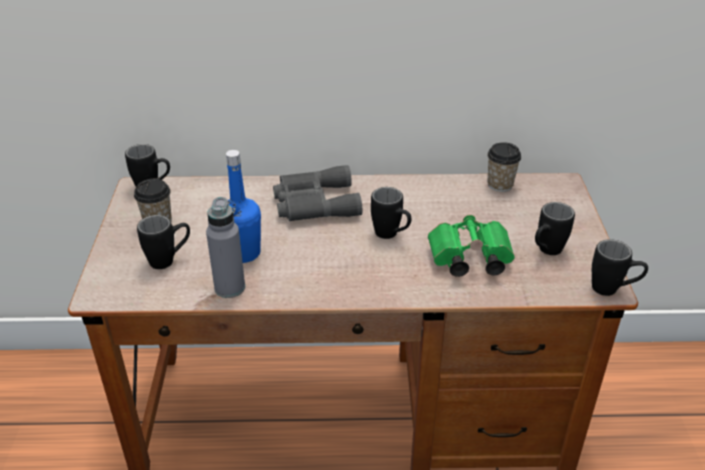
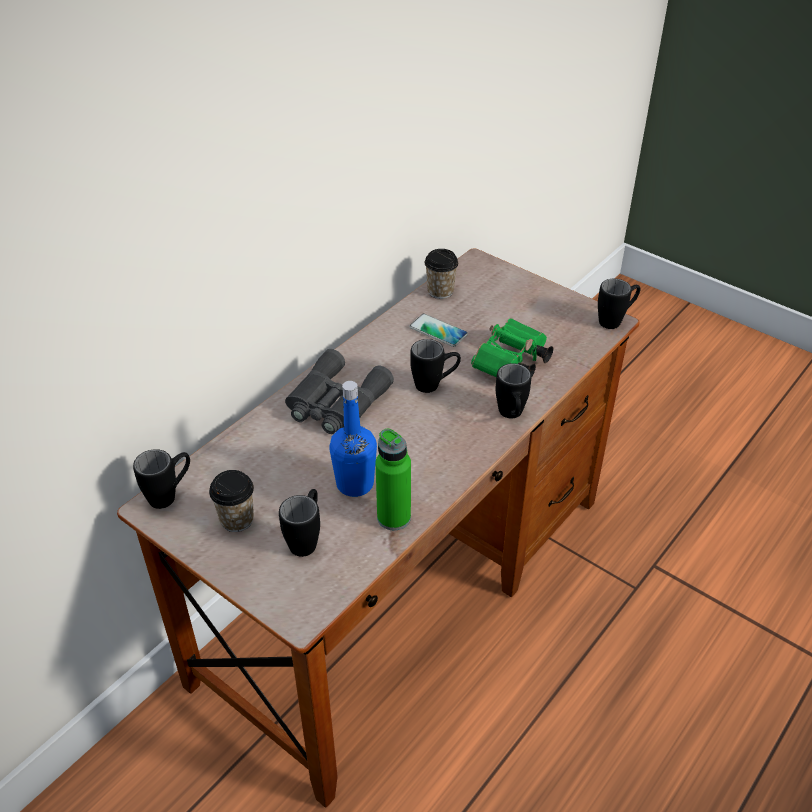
camera: 50 degrees left, 5 degrees up
grey bottle [206,197,245,298] -> green bottle [375,429,411,530]
black mug [535,202,575,255] -> black mug moved to [496,363,531,418]
none -> phone [409,314,468,347]

